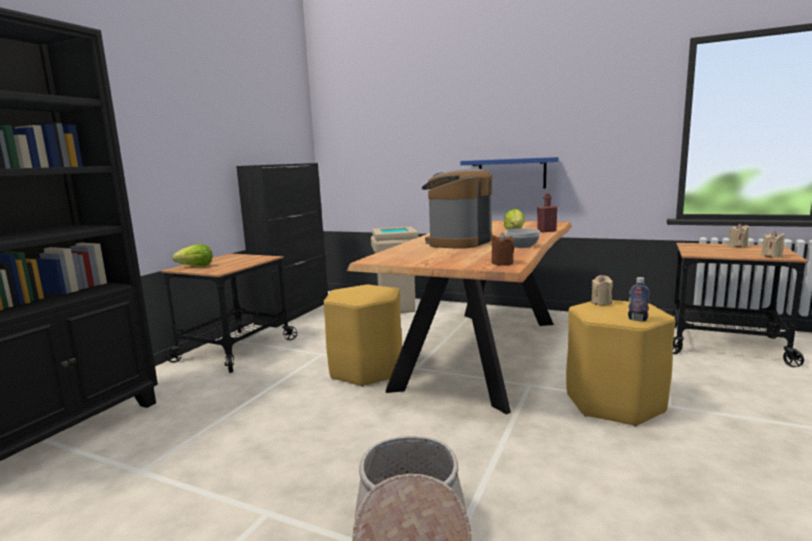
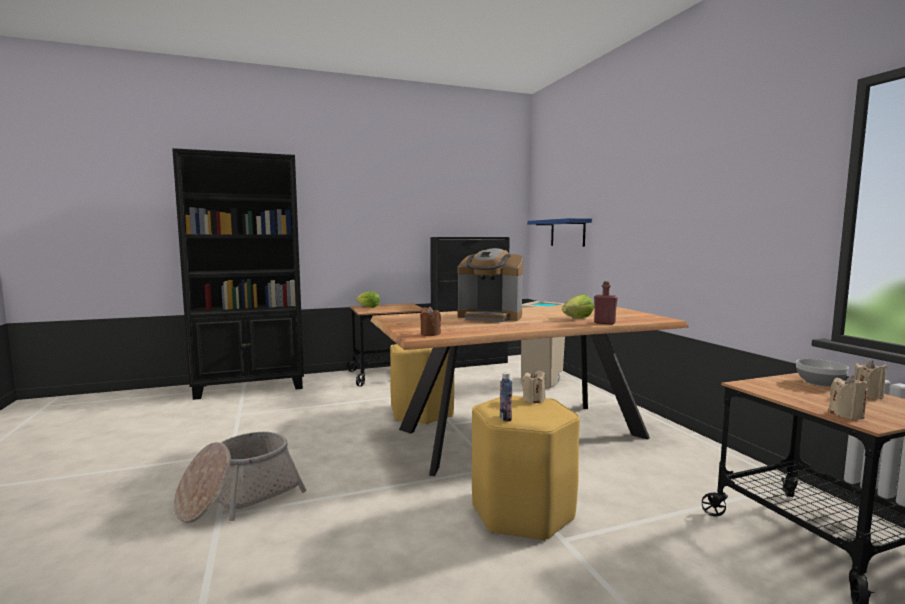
camera: 45 degrees right, 5 degrees down
coffee machine [422,169,492,249] -> coffee machine turned 150 degrees counterclockwise [458,248,523,322]
blue shelf [460,157,558,188] -> blue shelf moved to [527,218,592,247]
bowl [505,229,540,248] -> bowl moved to [796,359,849,387]

